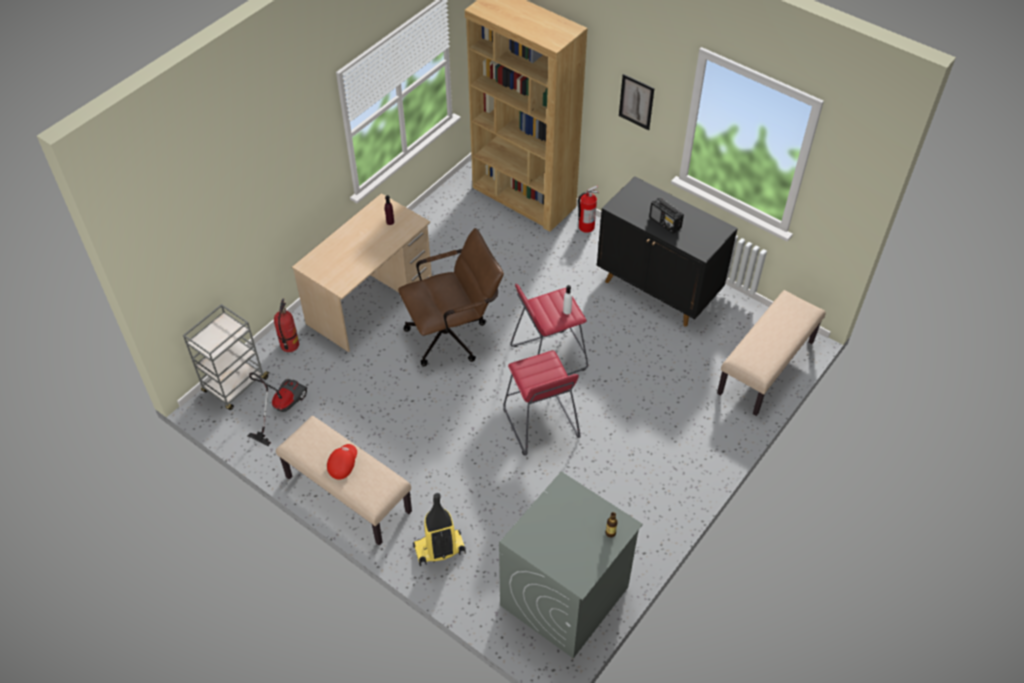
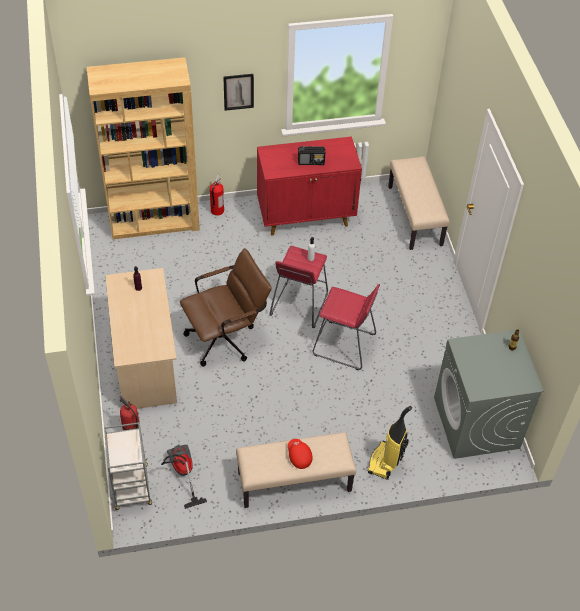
camera: 50 degrees left, 0 degrees up
brown office chair [398,228,504,366] -> brown office chair turned 45 degrees clockwise [180,248,272,367]
black cabinet [597,176,738,327] -> red cabinet [257,136,362,236]

